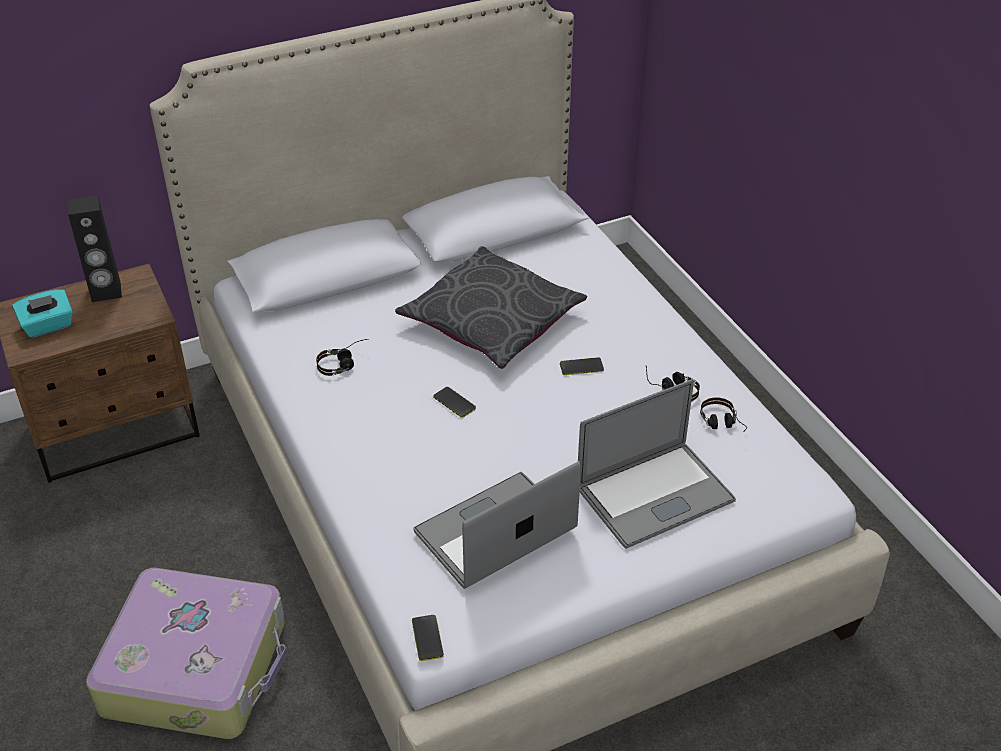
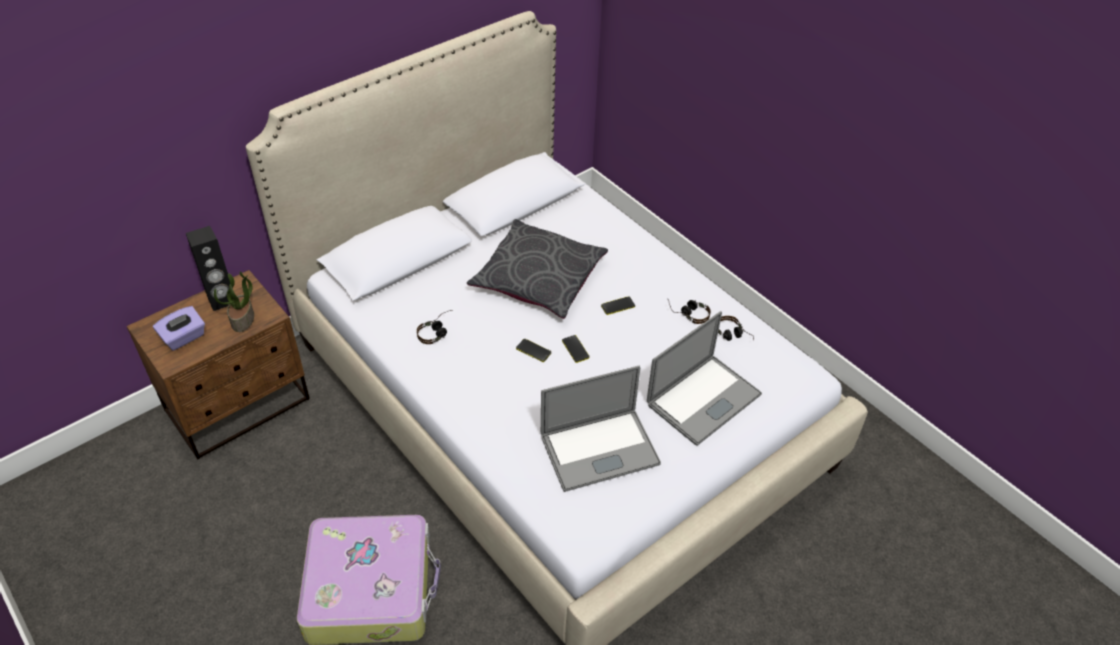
camera: 15 degrees left, 5 degrees up
turquoise tissue box [12,289,73,338] -> purple tissue box [153,306,205,350]
phone [412,615,444,661] -> phone moved to [562,335,589,363]
laptop [413,461,581,589] -> laptop turned 150 degrees counterclockwise [541,366,661,492]
none -> potted plant [214,271,254,332]

